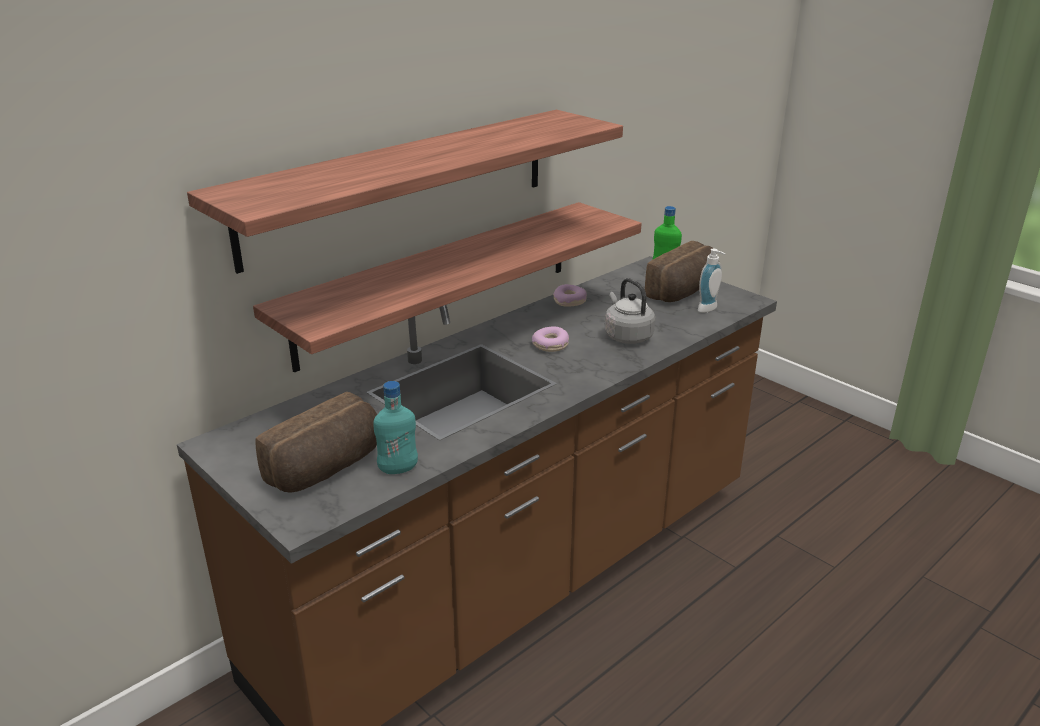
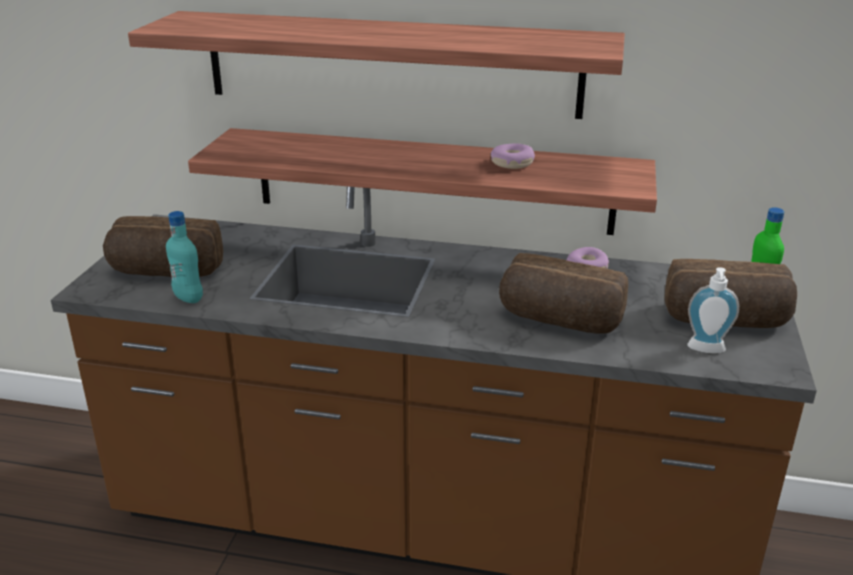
camera: 55 degrees right, 0 degrees up
donut [532,326,569,352] -> donut moved to [491,144,535,169]
grey kettle [605,278,655,344] -> bread [499,253,628,334]

